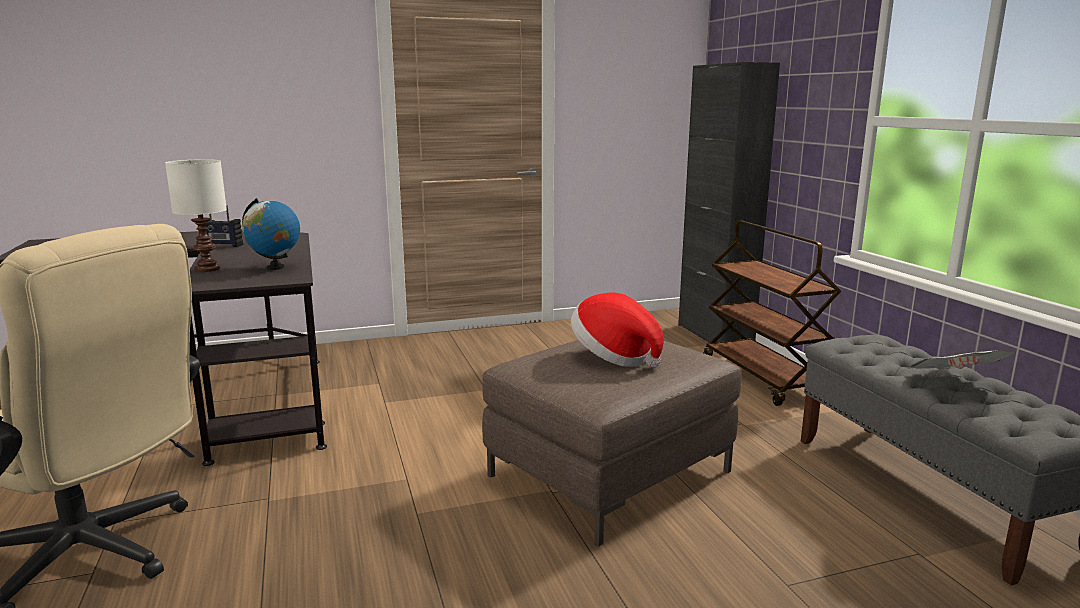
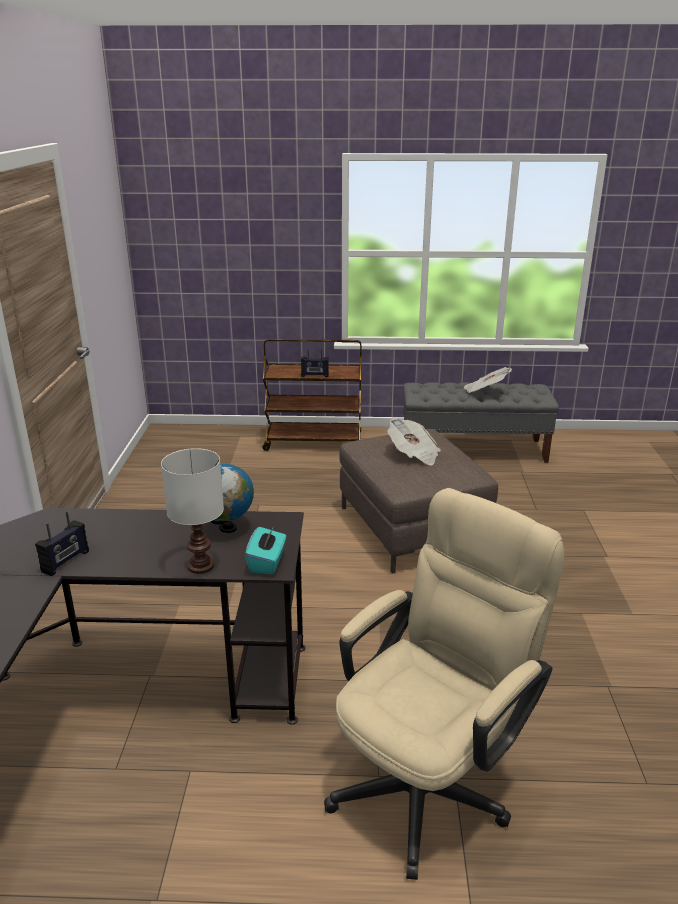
camera: 70 degrees left, 10 degrees up
hat [571,292,664,368] -> newspaper [387,418,441,465]
black cabinet [678,62,780,343] -> none
none -> turquoise tissue box [245,526,286,574]
none -> radio [301,348,329,377]

